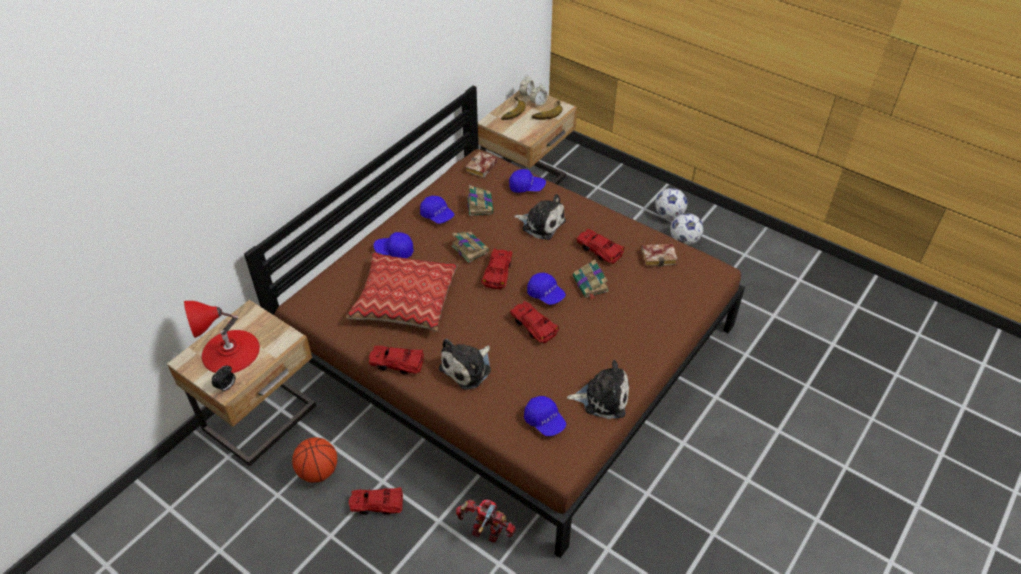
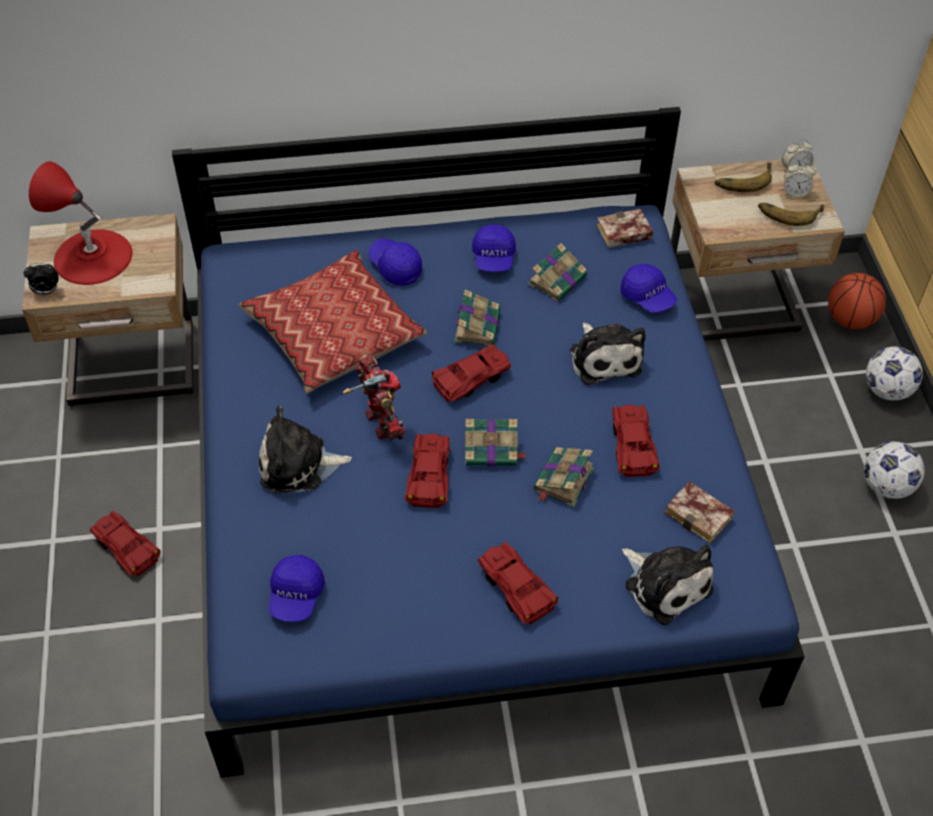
camera: 45 degrees right, 5 degrees up
brown bed [244,85,745,558] -> blue bed [172,107,805,778]
basketball [292,437,337,483] -> basketball moved to [828,273,886,329]
red toy car [369,346,424,375] -> red toy car moved to [478,542,558,624]
toy robot [456,500,516,542] -> toy robot moved to [343,354,406,441]
blue cap [527,273,566,305] -> book [465,419,527,466]
plush toy [567,360,629,419] -> plush toy moved to [622,545,713,625]
football [670,213,703,245] -> football moved to [866,347,923,401]

